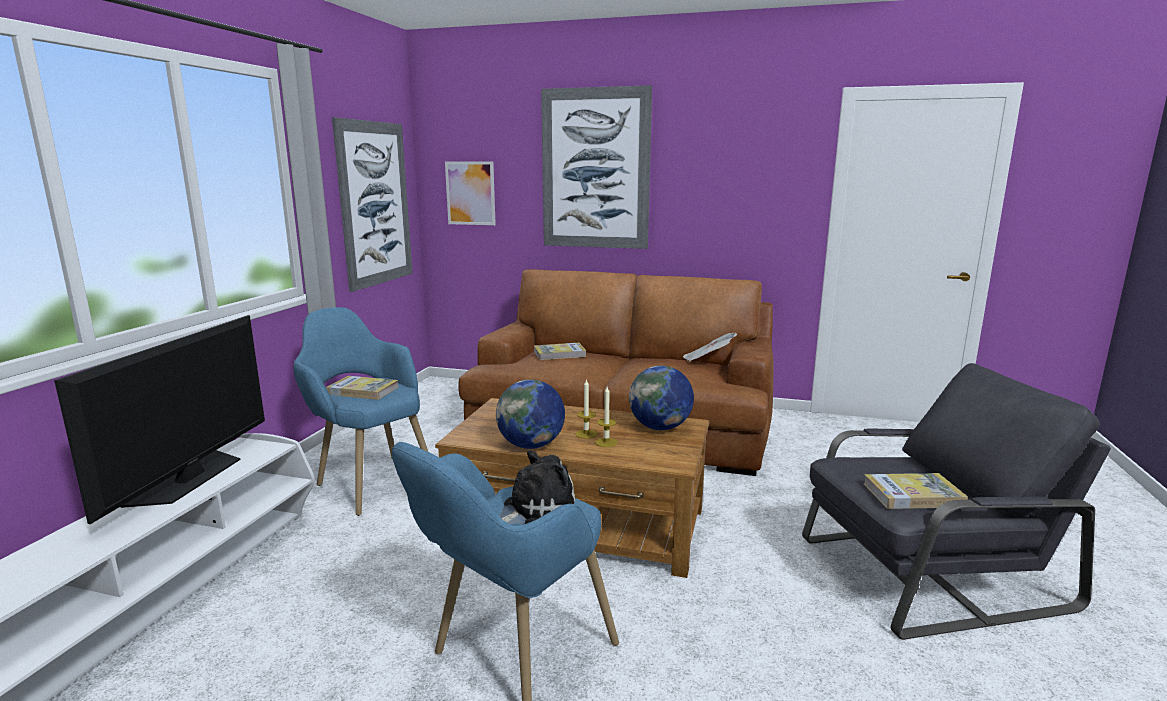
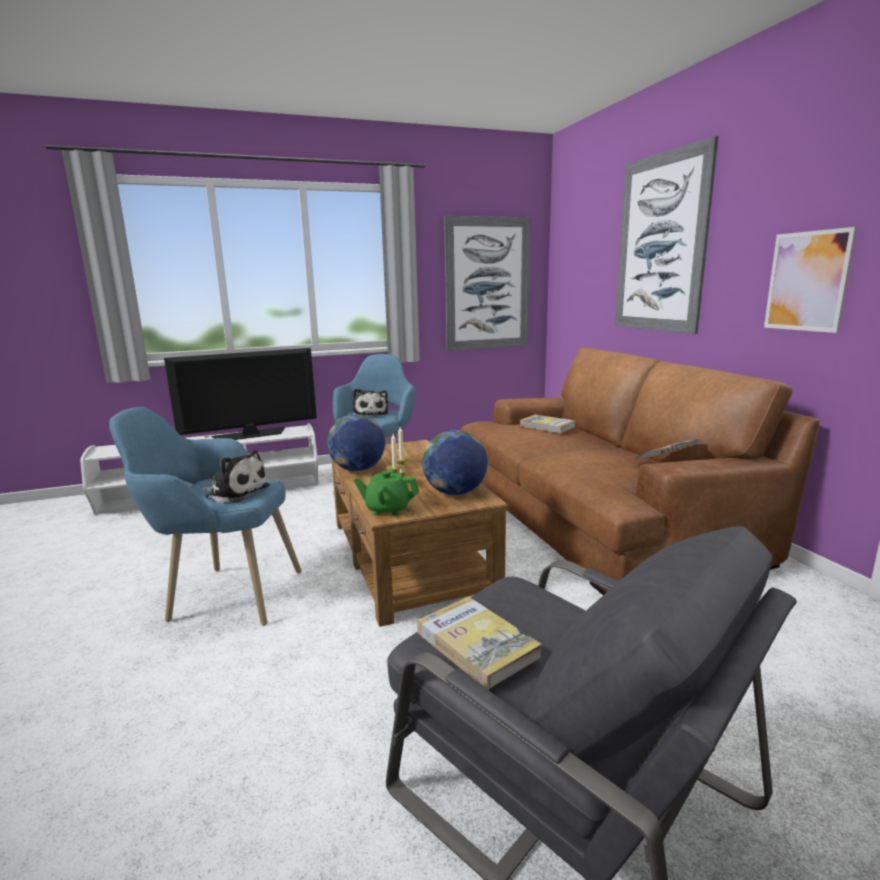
camera: 55 degrees right, 0 degrees up
book [326,376,399,400] -> plush toy [353,389,388,416]
picture [445,161,496,225] -> picture moved to [764,227,857,333]
none -> green teapot [354,469,419,516]

